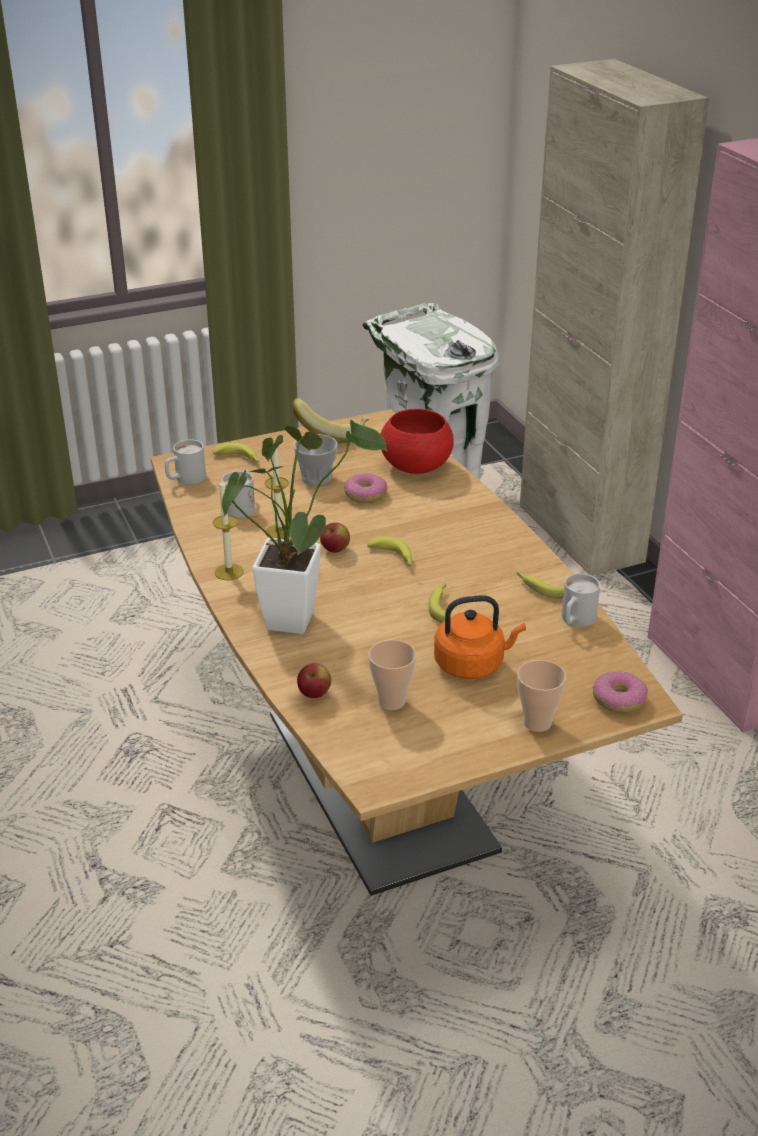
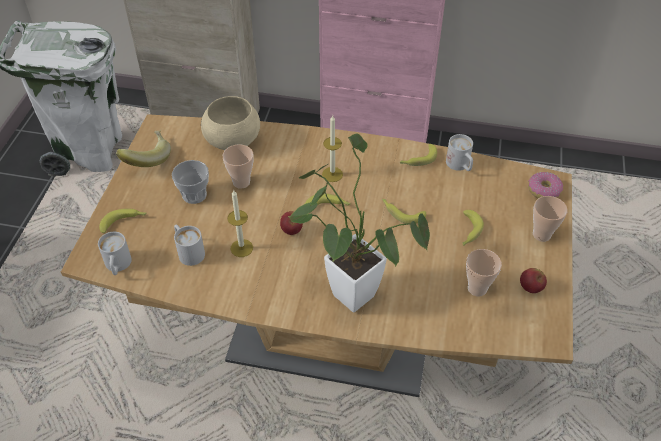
camera: 55 degrees left, 15 degrees up
candle [213,479,244,580] -> candle moved to [322,115,343,182]
apple [297,663,331,698] -> apple moved to [520,268,547,293]
donut [344,473,387,503] -> cup [223,144,254,189]
red bowl [381,409,454,474] -> beige bowl [201,96,260,150]
orange kettle [434,595,526,679] -> banana [462,210,484,246]

